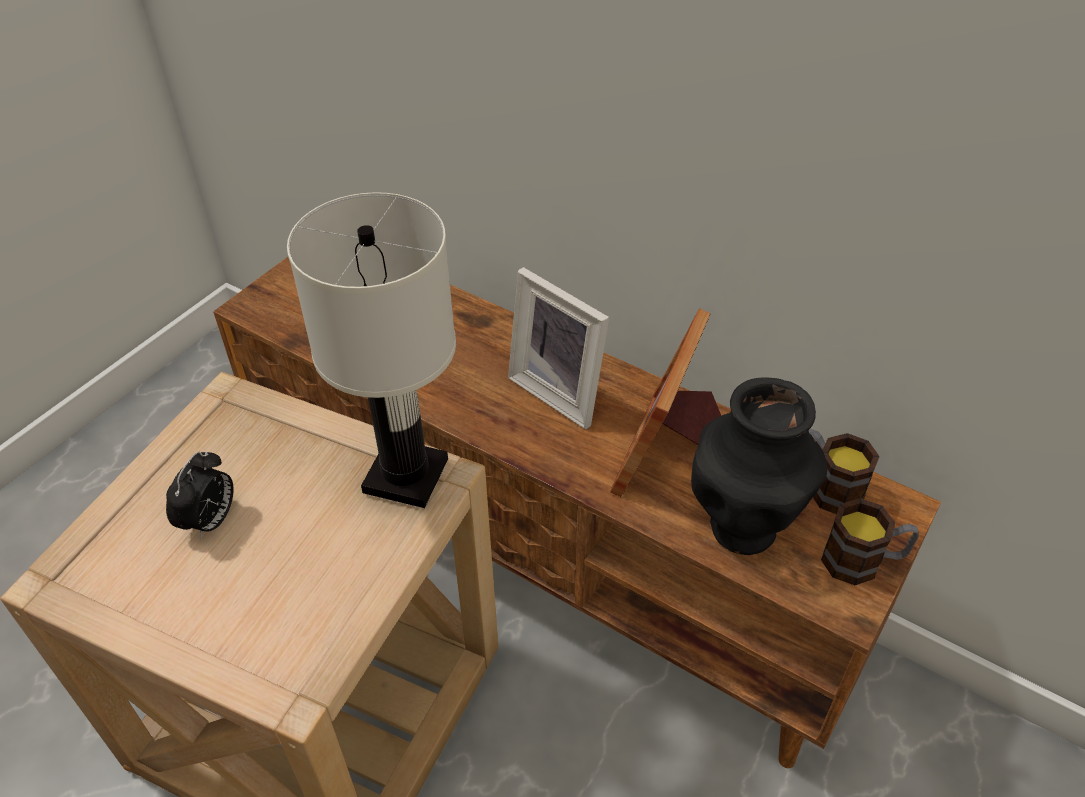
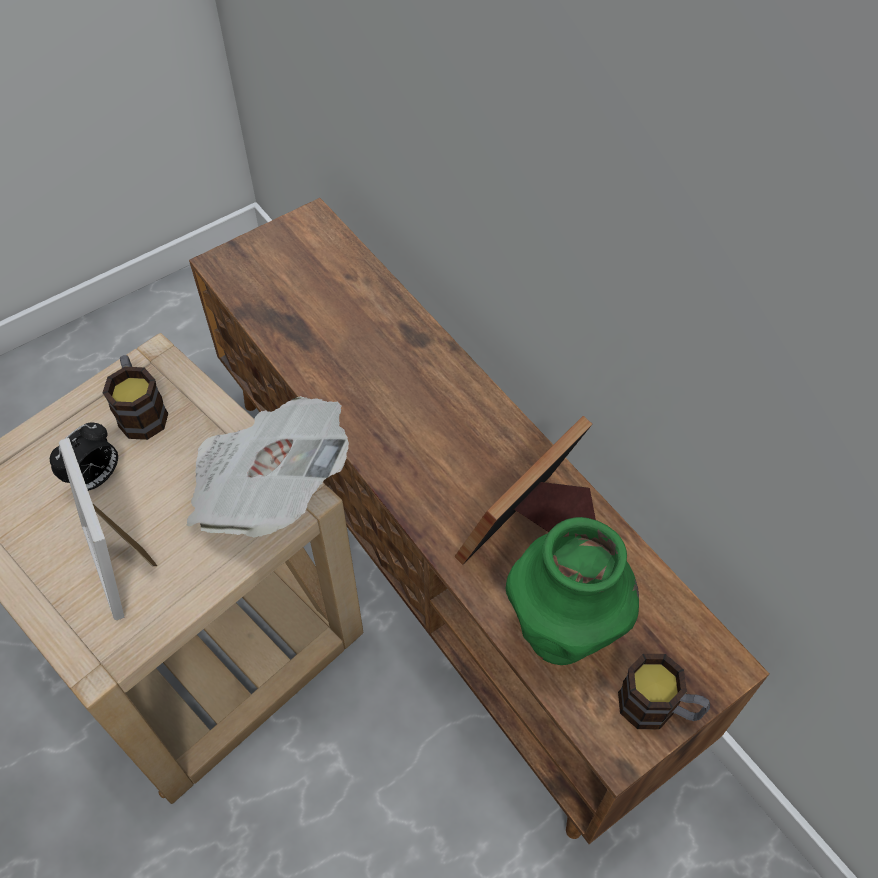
camera: 20 degrees right, 10 degrees up
white table lamp [287,192,456,508] -> newspaper [187,396,349,538]
picture frame [508,267,609,429] -> picture frame moved to [59,438,157,620]
black vase [691,377,827,555] -> green vase [506,517,639,665]
mug [809,429,880,514] -> mug moved to [102,355,168,440]

